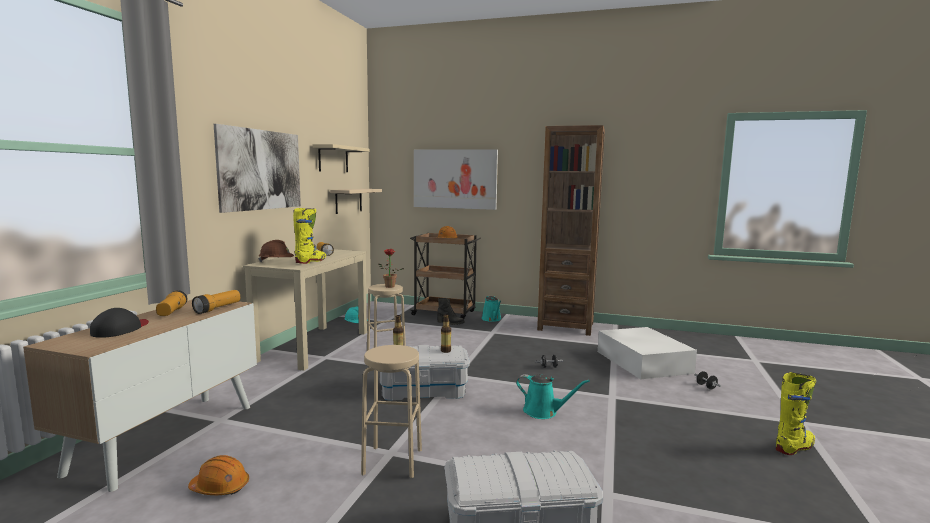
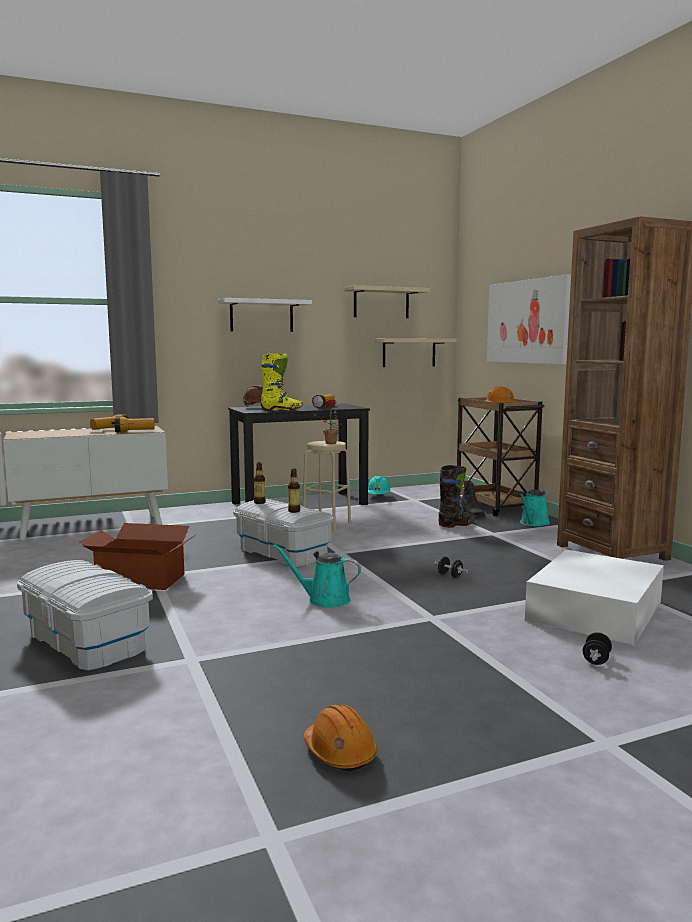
camera: 50 degrees right, 0 degrees up
black cap [90,308,149,338] -> none
orange hard hat [188,455,249,495] -> orange hard hat moved to [304,704,377,771]
picture [214,124,301,213] -> white shelf [218,298,312,332]
beige desk [243,249,367,371] -> black desk [228,403,370,505]
beige stool [361,345,422,478] -> cardboard box [79,523,195,590]
turquoise watering can [516,374,590,419] -> turquoise watering can turned 120 degrees clockwise [273,544,361,608]
yellow boot [776,372,816,455] -> none
none -> black boot [438,465,476,528]

